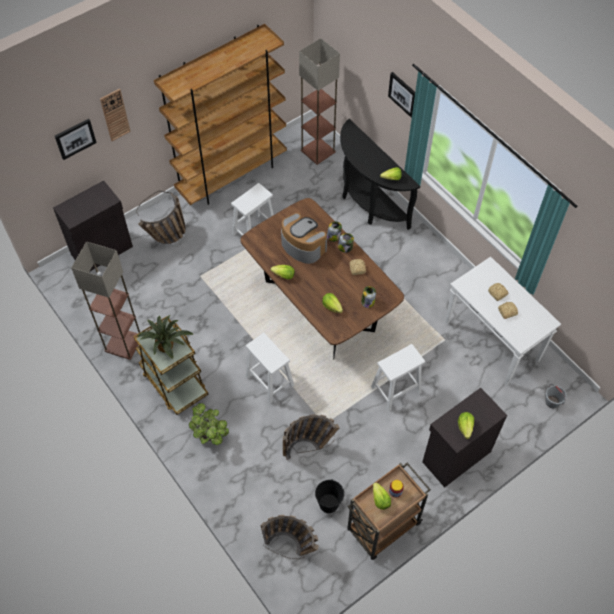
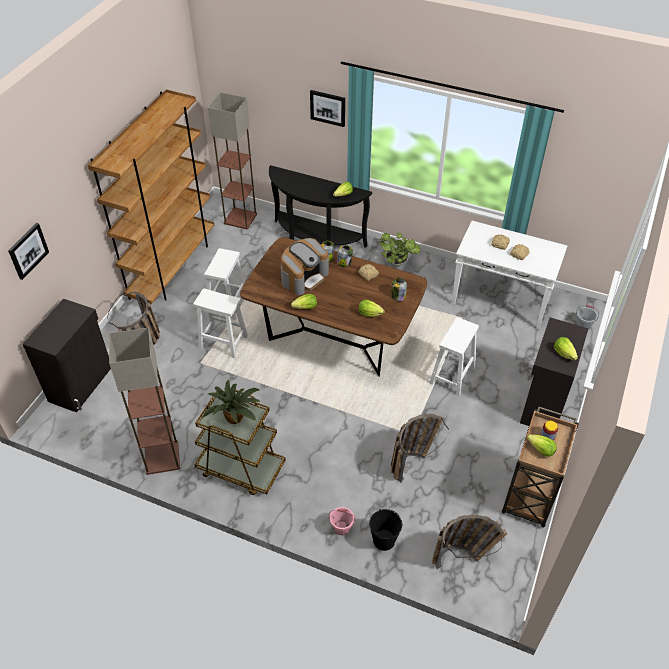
camera: 30 degrees left, 10 degrees down
wall clock [100,89,131,141] -> none
potted plant [189,403,229,445] -> potted plant moved to [379,233,420,267]
white stool [245,333,294,404] -> white stool moved to [193,288,248,358]
coffee machine [281,213,327,264] -> coffee machine turned 120 degrees clockwise [281,238,329,295]
black bucket [315,479,344,513] -> black bucket moved to [369,509,402,551]
none -> pink bucket [329,507,355,535]

